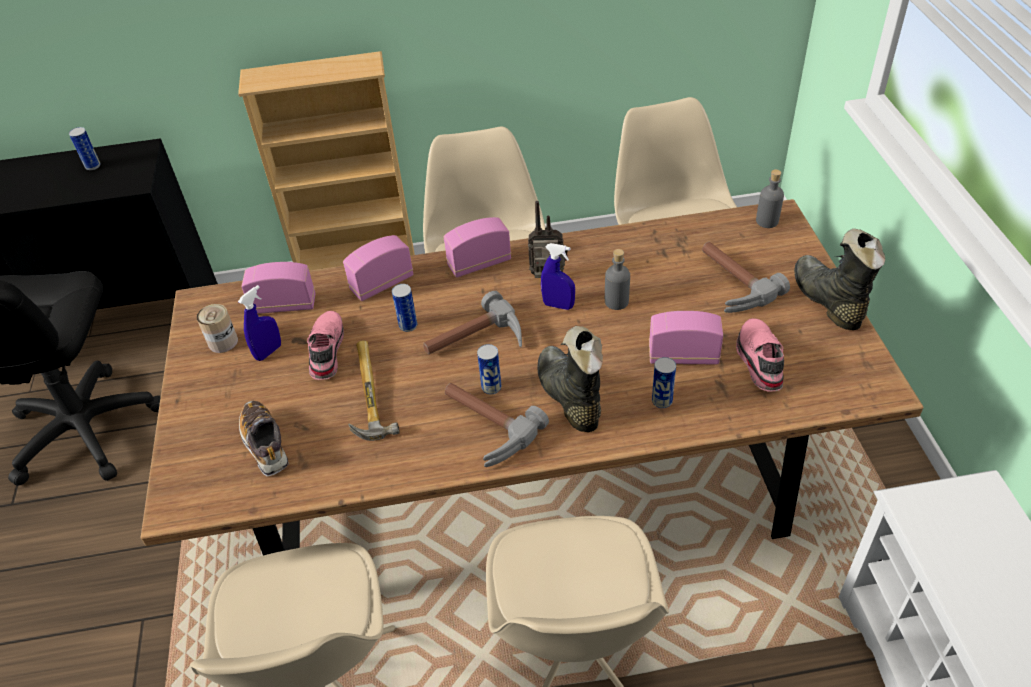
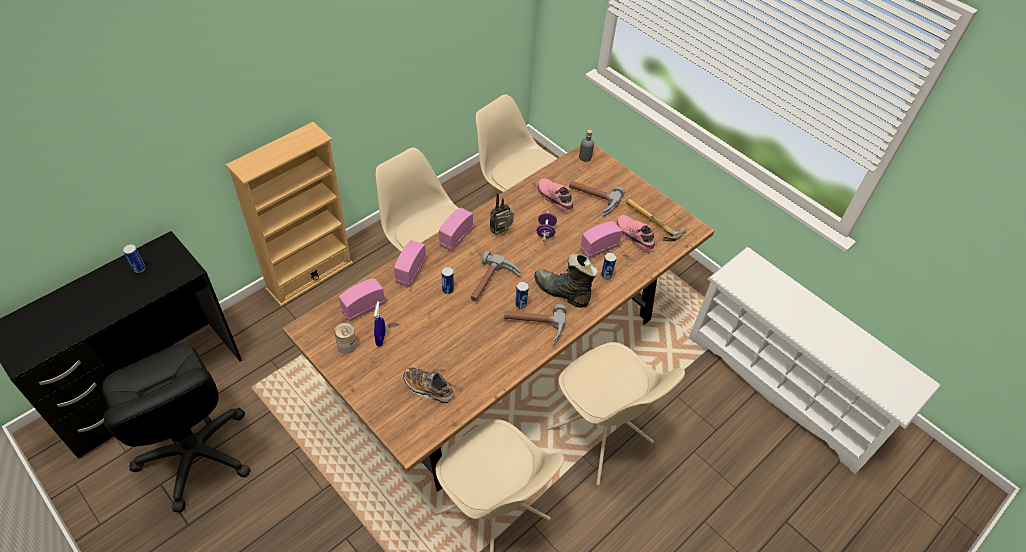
camera: 40 degrees left, 5 degrees up
pink shoe [307,311,344,380] -> pink shoe moved to [538,178,573,211]
hammer [348,340,400,441] -> hammer moved to [626,199,686,242]
blue spray bottle [541,243,575,310] -> none
grey bottle [605,249,630,310] -> purple dumbbell [537,210,557,242]
black boot [794,228,885,330] -> none

